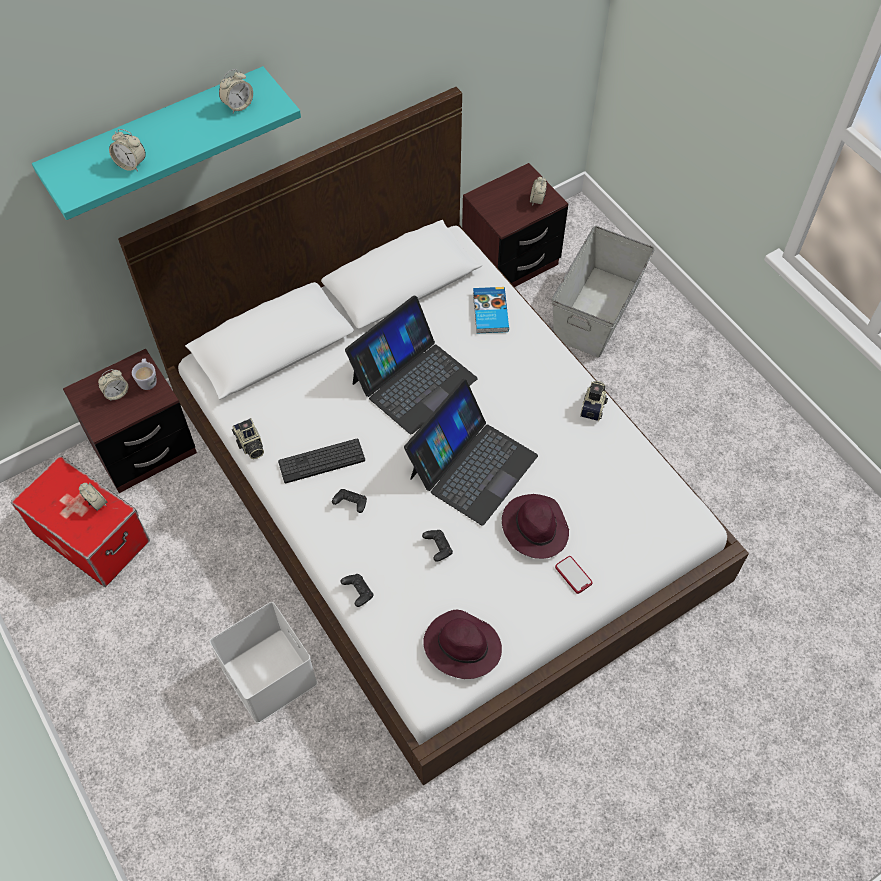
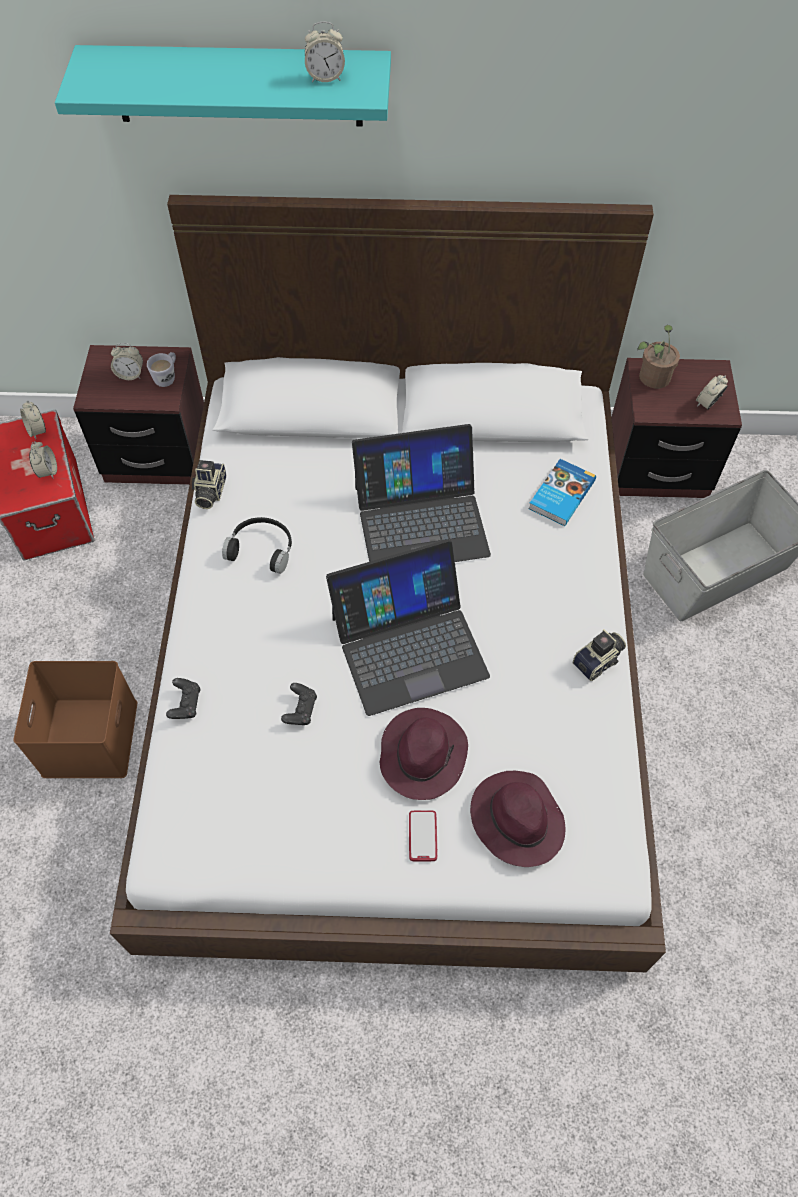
camera: 35 degrees right, 0 degrees up
alarm clock [109,129,146,171] -> alarm clock moved to [20,401,46,439]
white storage box [209,602,318,723] -> brown storage box [13,661,137,778]
keyboard [278,438,365,483] -> black headphones [222,517,292,574]
black game controller [332,489,367,513] -> none
purple hat [423,610,502,679] -> purple hat moved to [470,771,565,867]
none -> potted plant [637,325,680,389]

